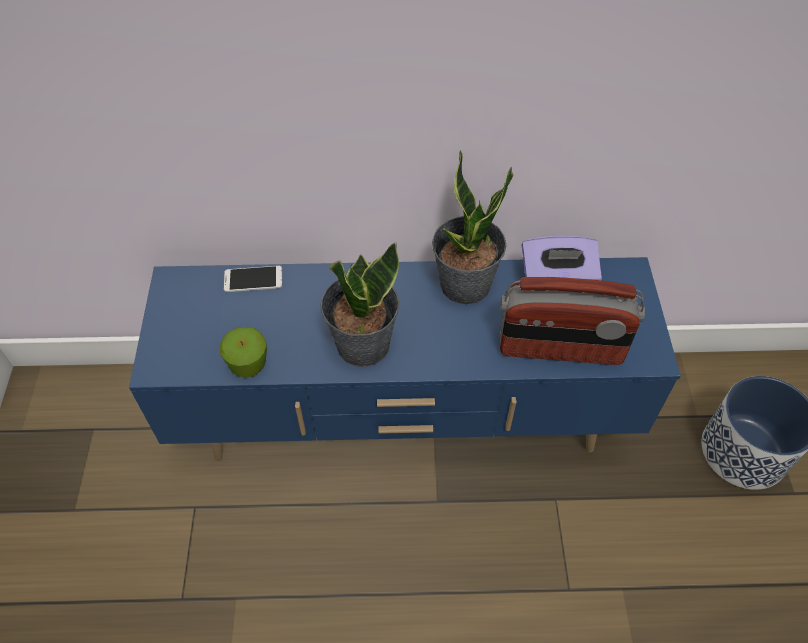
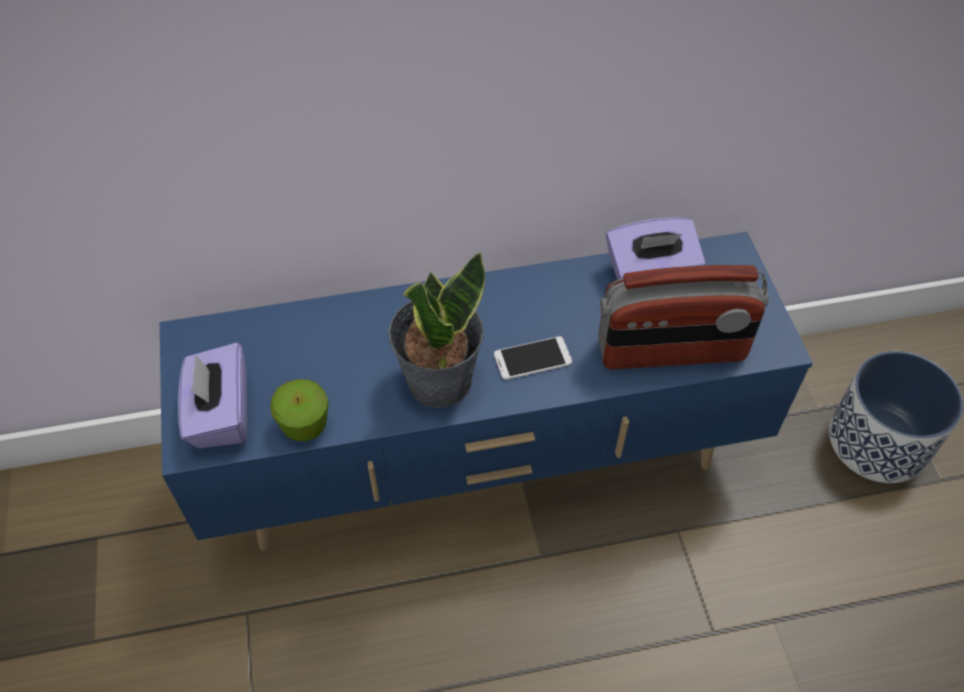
camera: 10 degrees left, 0 degrees up
phone [224,266,282,292] -> phone moved to [494,336,572,380]
potted plant [432,150,514,304] -> none
none -> purple tissue box [178,343,247,448]

